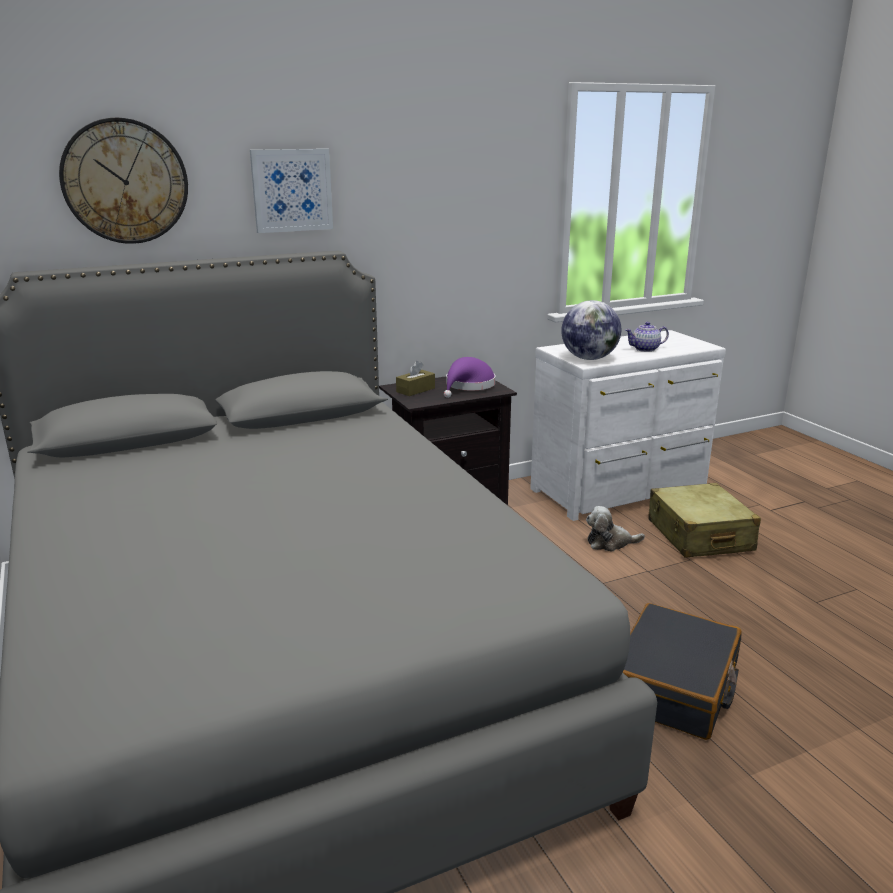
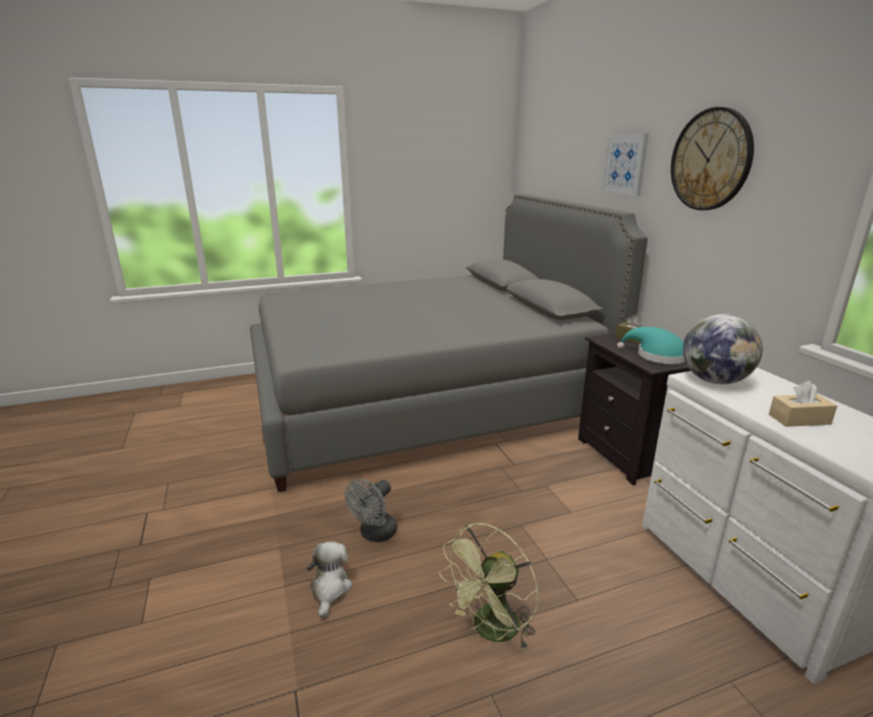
camera: 95 degrees right, 0 degrees up
wall clock [59,118,188,244] -> wall clock moved to [671,107,754,210]
purple hat [444,357,495,398] -> turquoise hat [617,327,685,364]
plush toy [586,506,645,552] -> plush toy moved to [306,541,352,619]
black suitcase [623,603,742,740] -> grey fan [345,479,397,542]
teapot [625,322,669,352] -> beige tissue box [769,381,837,427]
beige suitcase [648,483,761,558] -> none
none -> green fan [439,523,538,650]

